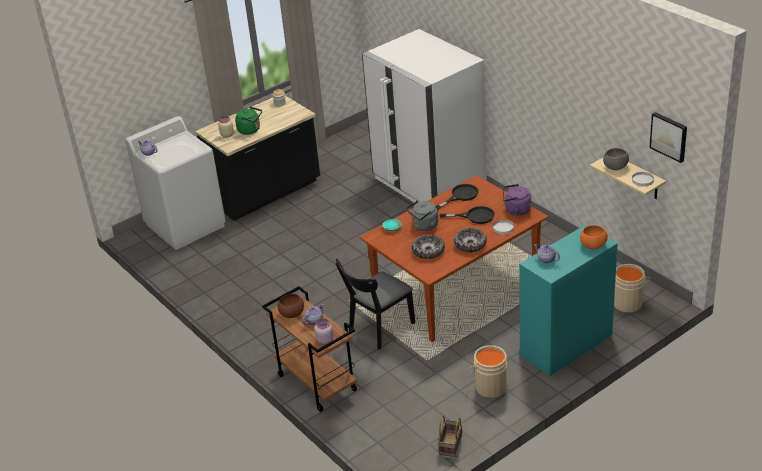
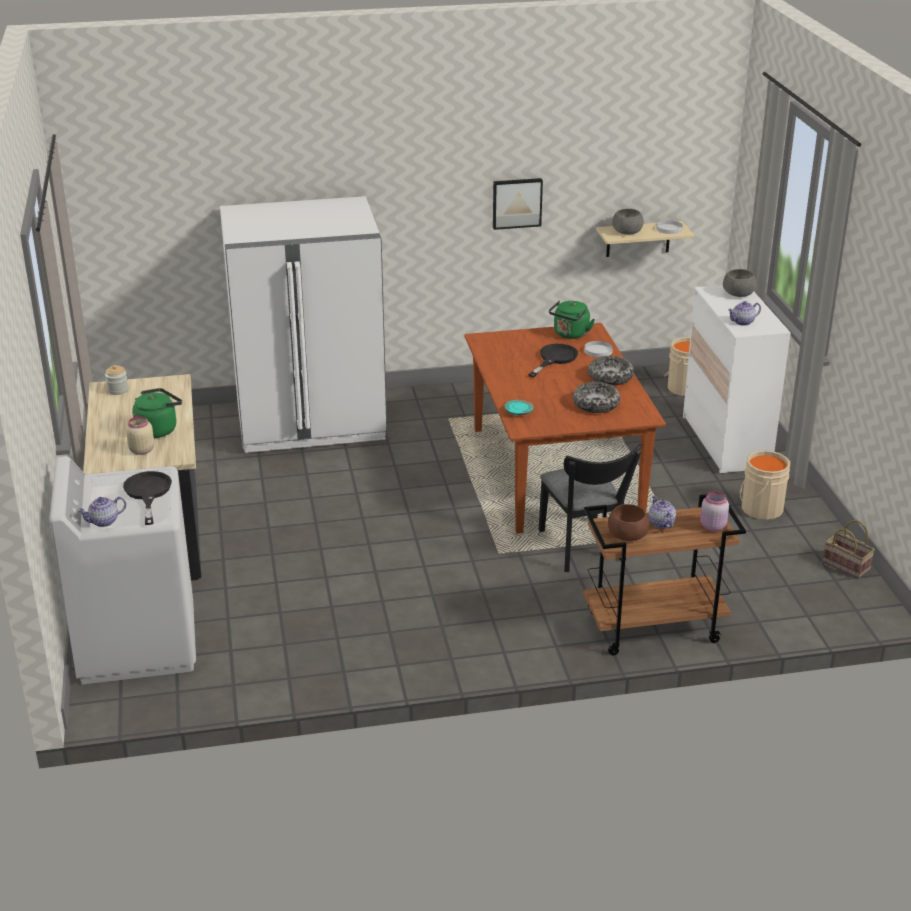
camera: 65 degrees left, 5 degrees down
grey kettle [406,201,438,231] -> none
black frying pan [435,184,478,210] -> black frying pan moved to [123,471,172,525]
purple kettle [503,184,531,216] -> green kettle [549,300,595,339]
turquoise dresser [519,225,618,376] -> white dresser [683,285,791,474]
orange bowl [580,225,608,249] -> grey bowl [723,269,757,297]
picture [649,112,687,163] -> picture moved to [493,178,543,230]

